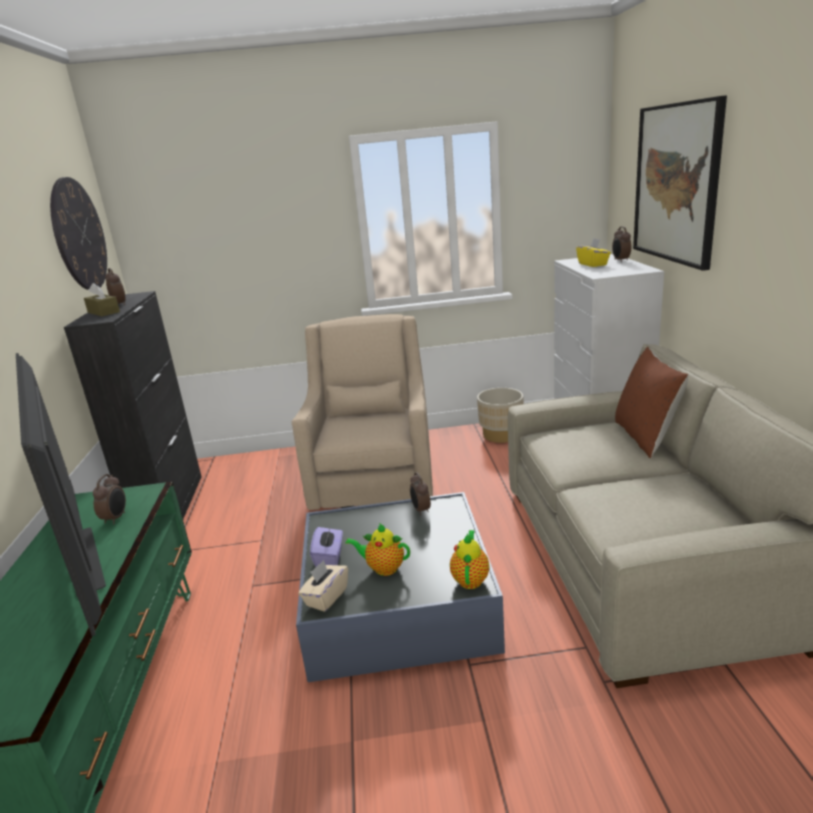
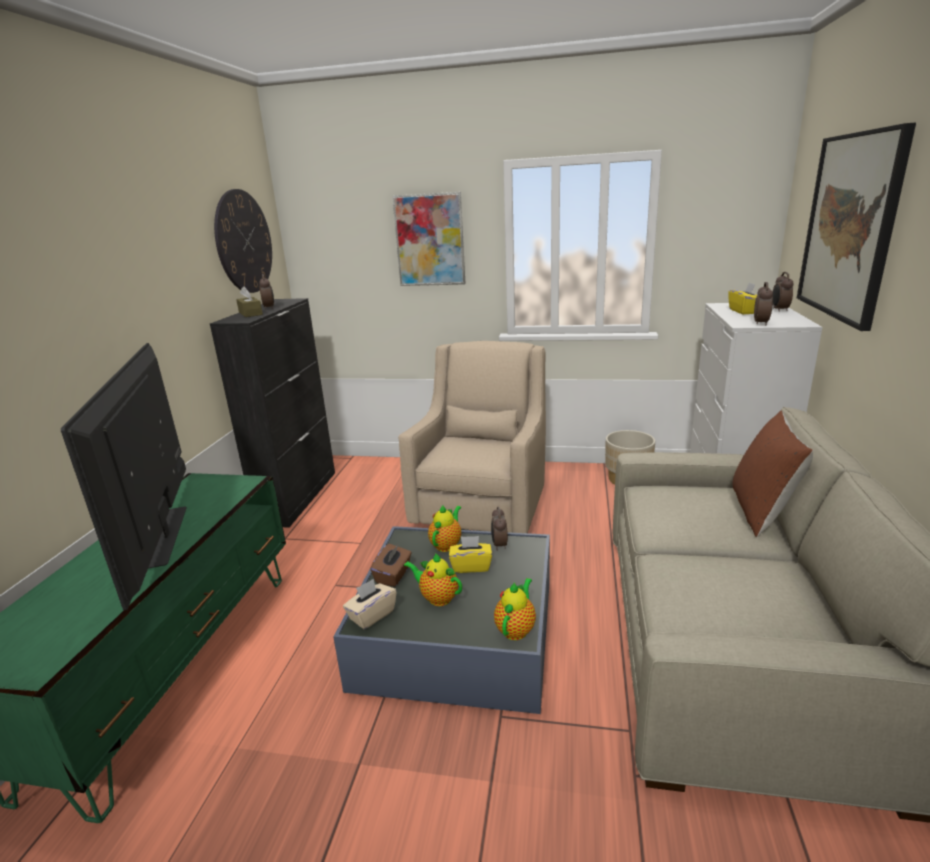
camera: 15 degrees right, 0 degrees up
alarm clock [93,474,126,524] -> alarm clock moved to [754,282,773,325]
purple tissue box [310,526,343,567] -> brown tissue box [370,544,412,587]
none -> picture [392,192,466,286]
none -> teapot [428,504,461,552]
none -> yellow tissue box [449,536,492,573]

